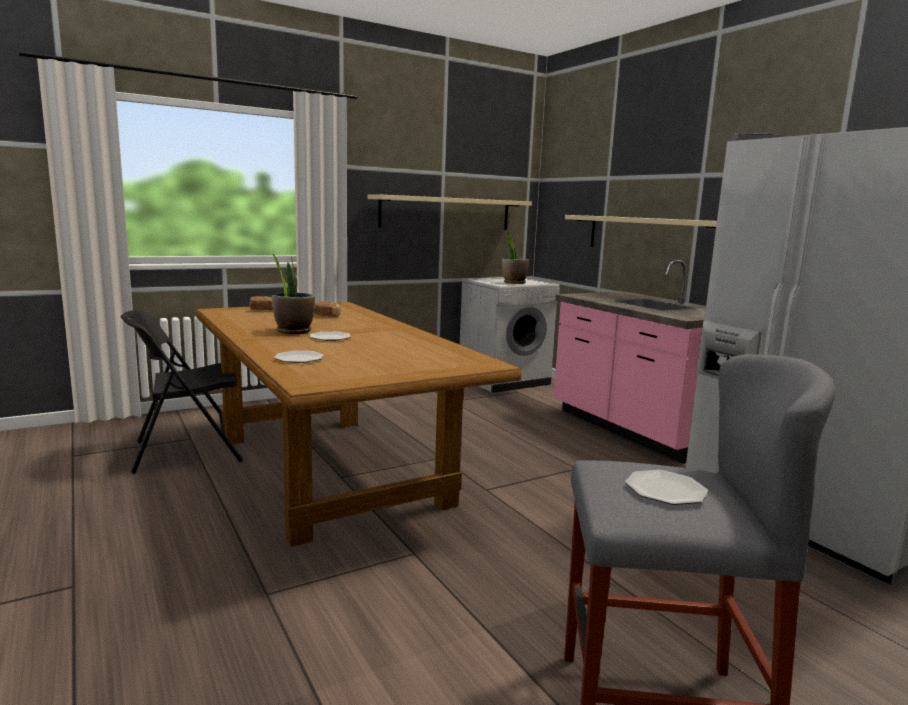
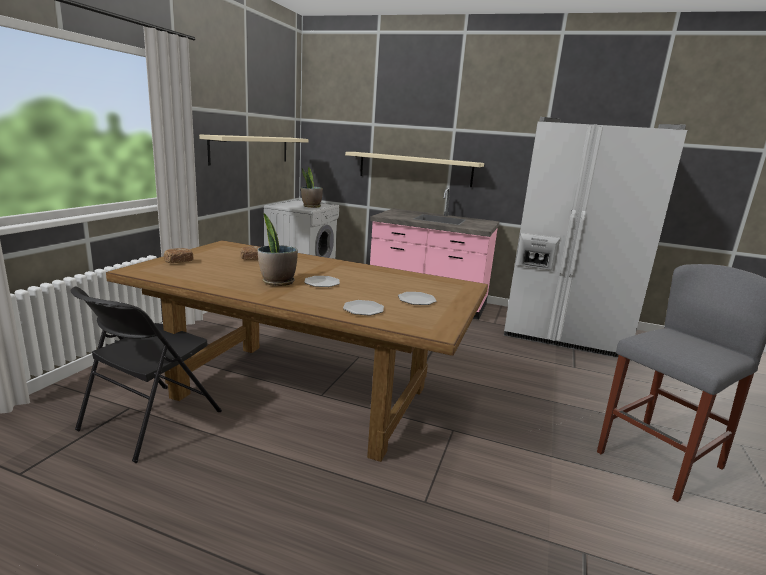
camera: 40 degrees left, 5 degrees up
plate [625,470,708,505] -> plate moved to [398,292,437,305]

